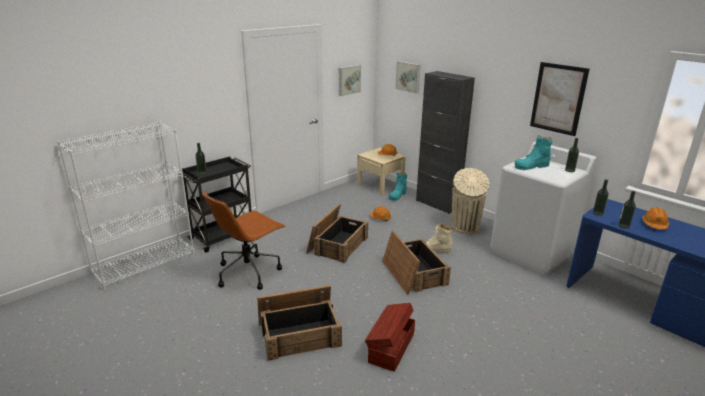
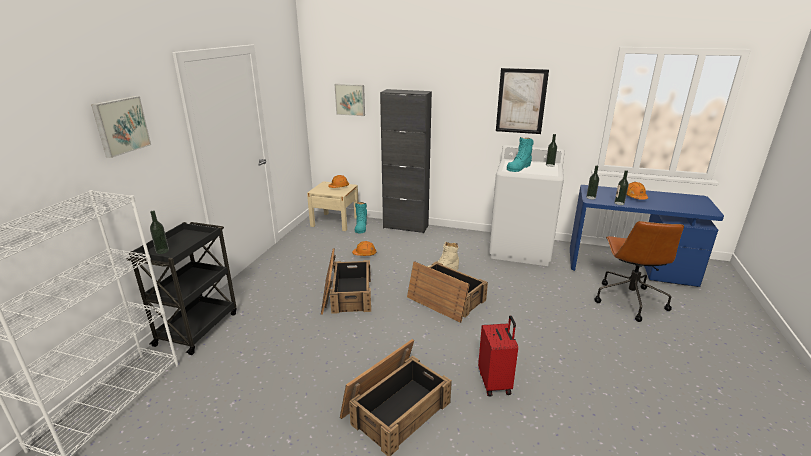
camera: 30 degrees left, 0 degrees up
brown office chair [202,192,285,290] -> brown office chair moved to [594,221,684,322]
picture [339,65,361,96] -> picture moved to [91,96,151,158]
brown storage box [365,303,415,372] -> red suitcase [478,315,518,397]
beige trash can [452,168,490,235] -> none

